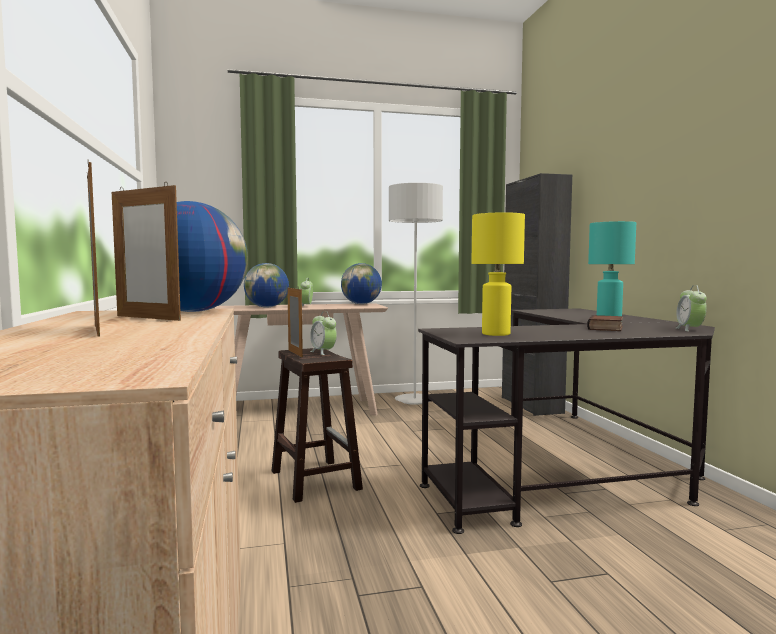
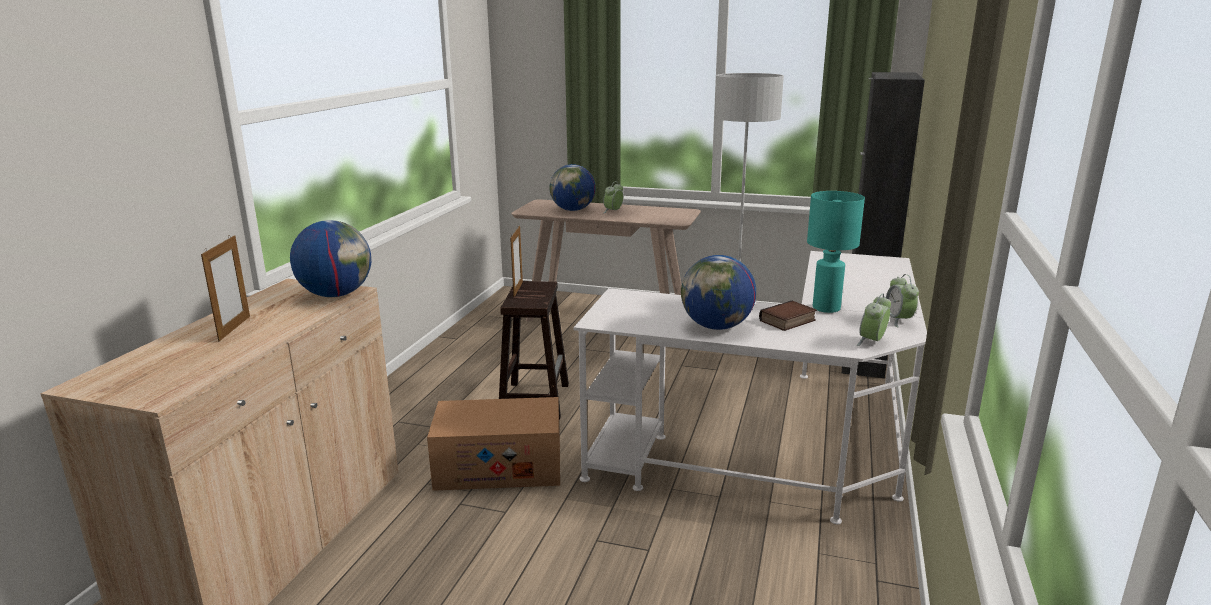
camera: 30 degrees right, 15 degrees up
picture frame [112,183,181,321] -> none
alarm clock [310,311,337,355] -> alarm clock moved to [886,274,919,327]
globe [341,263,382,304] -> globe moved to [681,255,756,330]
black desk [418,308,715,534] -> white desk [573,251,927,524]
yellow table lamp [471,212,525,336] -> none
none -> cardboard box [427,397,560,491]

